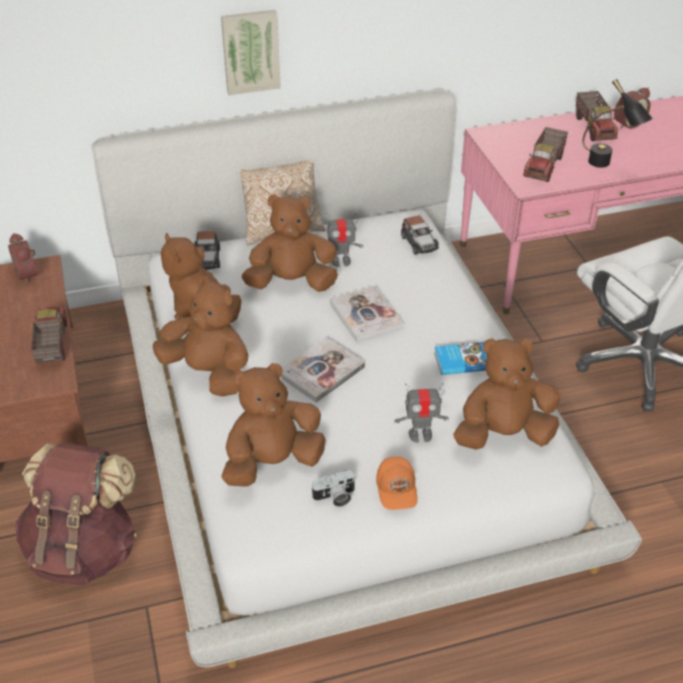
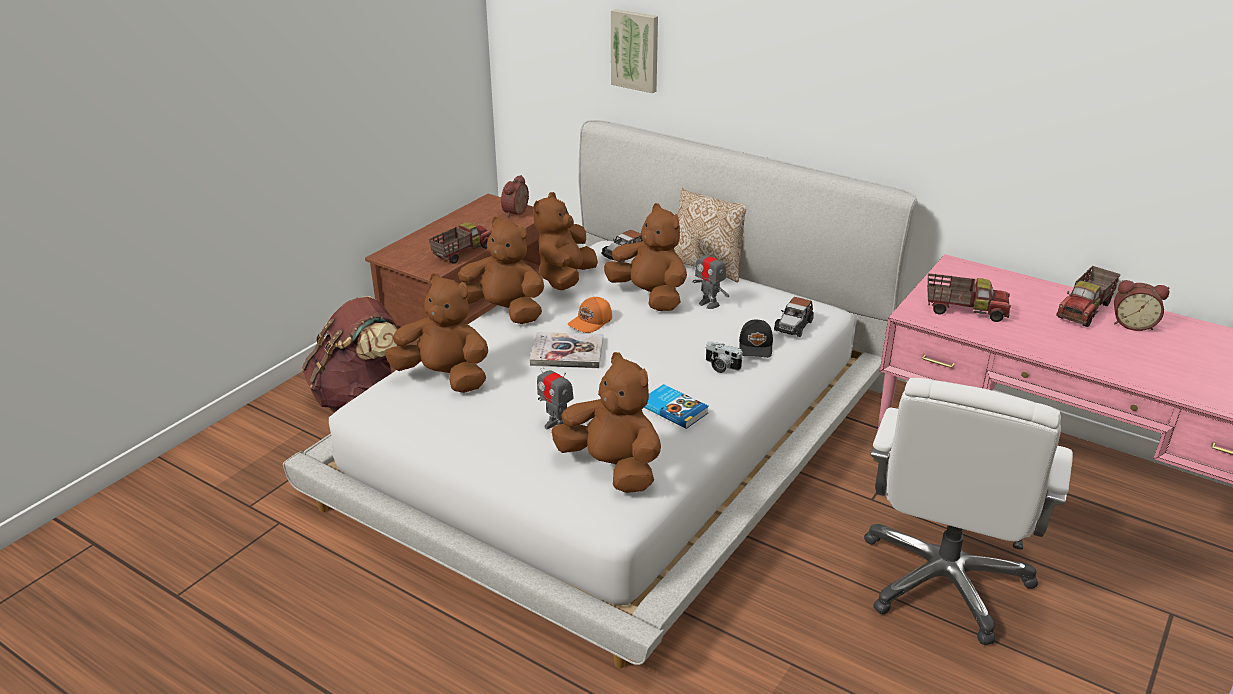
camera: 50 degrees right, 10 degrees down
brown plush toy [153,275,248,396] -> brown plush toy turned 60 degrees counterclockwise [458,216,544,324]
picture [221,10,281,95] -> picture moved to [611,9,658,93]
camera [311,470,356,507] -> camera moved to [705,342,743,373]
book [330,286,404,343] -> none
orange cap [376,457,418,510] -> orange cap moved to [567,297,612,333]
toy truck [523,127,568,182] -> toy truck turned 150 degrees counterclockwise [927,273,1011,322]
black table lamp [582,79,653,168] -> none
none -> black cap [739,320,773,358]

